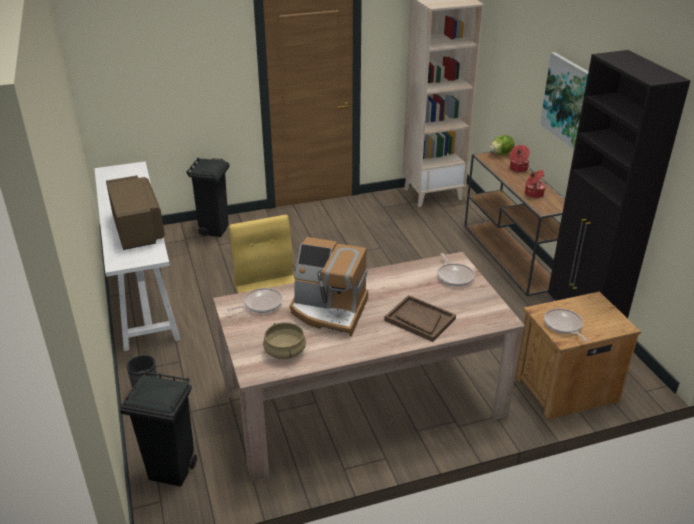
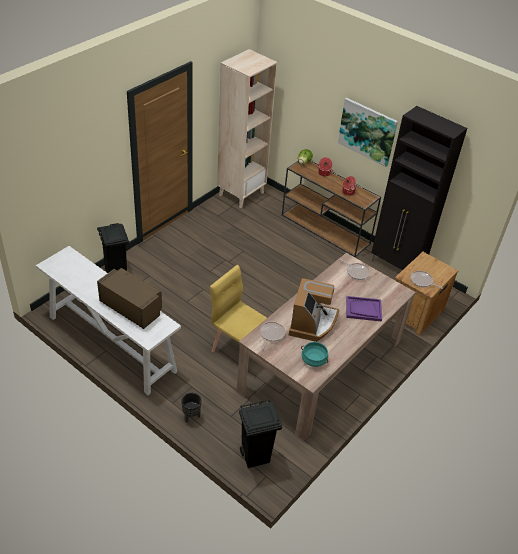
camera: 35 degrees left, 10 degrees up
beige cooking pot [263,322,306,359] -> turquoise cooking pot [301,342,328,367]
coffee machine [290,237,368,336] -> coffee machine turned 60 degrees counterclockwise [289,278,340,342]
brown tray [384,295,456,342] -> purple tray [346,296,382,321]

